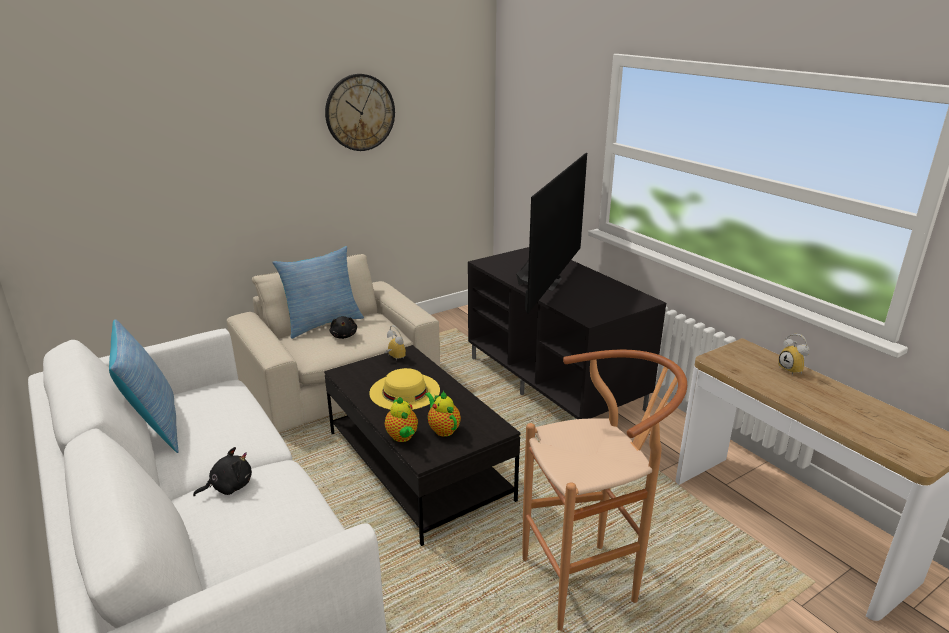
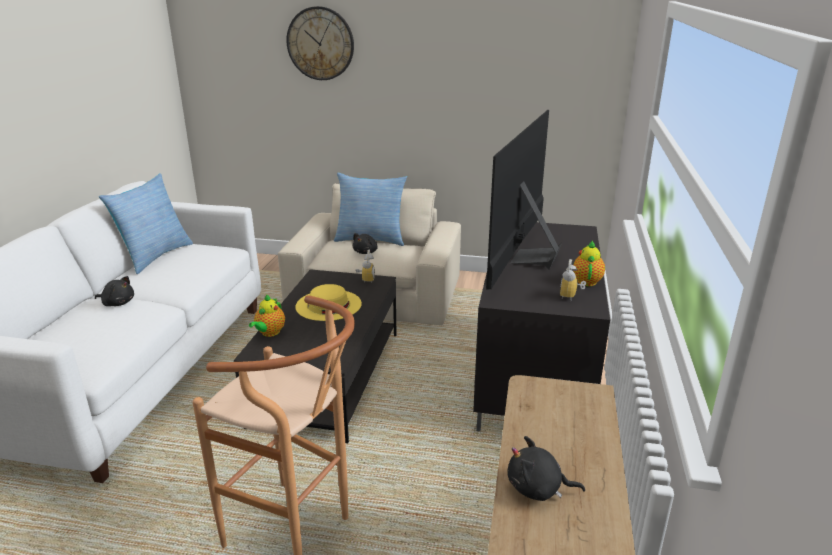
camera: 45 degrees right, 0 degrees up
wall clock [325,74,395,151] -> wall clock moved to [286,6,354,80]
teapot [425,391,461,437] -> teapot moved to [573,240,605,286]
television [516,153,587,313] -> television turned 135 degrees clockwise [486,110,562,290]
alarm clock [778,334,809,375] -> alarm clock moved to [560,259,586,300]
none -> black plush toy [508,436,585,501]

